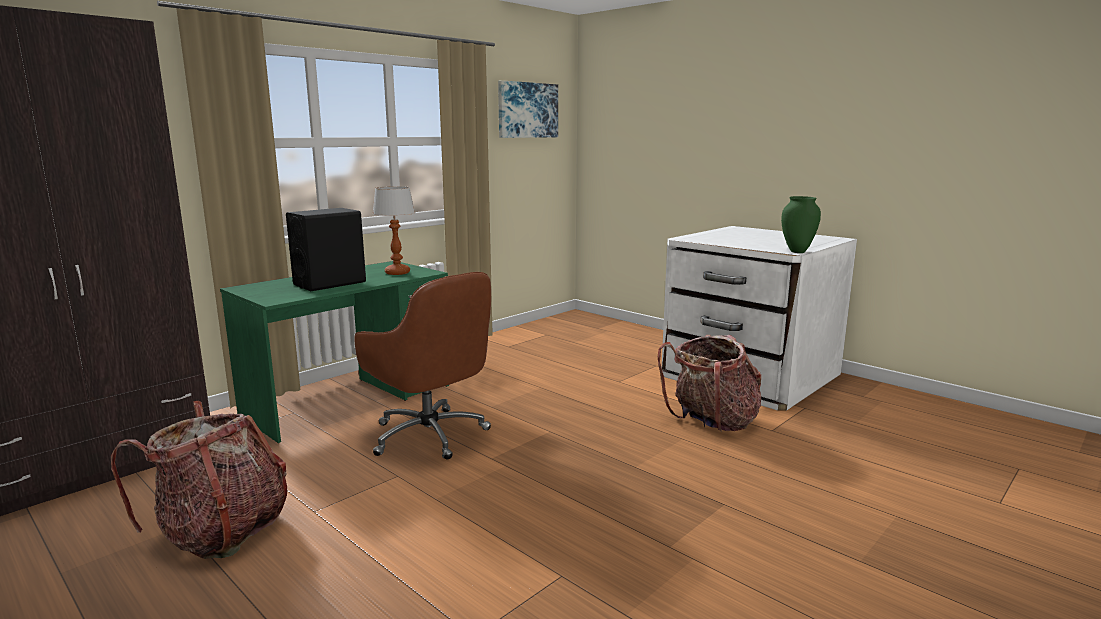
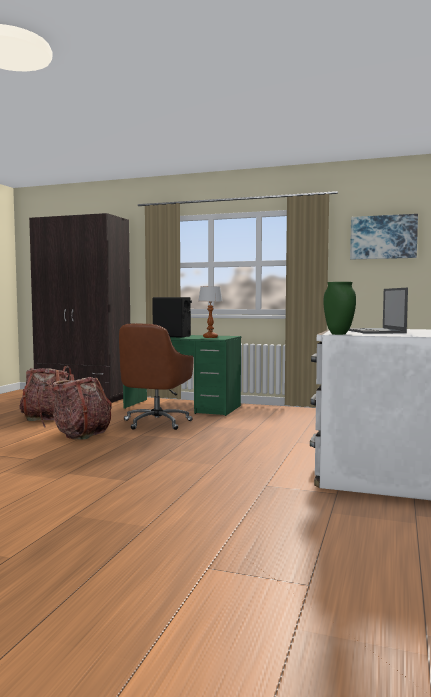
camera: 65 degrees right, 10 degrees down
backpack [658,335,761,431] -> backpack moved to [37,374,112,440]
none -> laptop [348,288,408,334]

